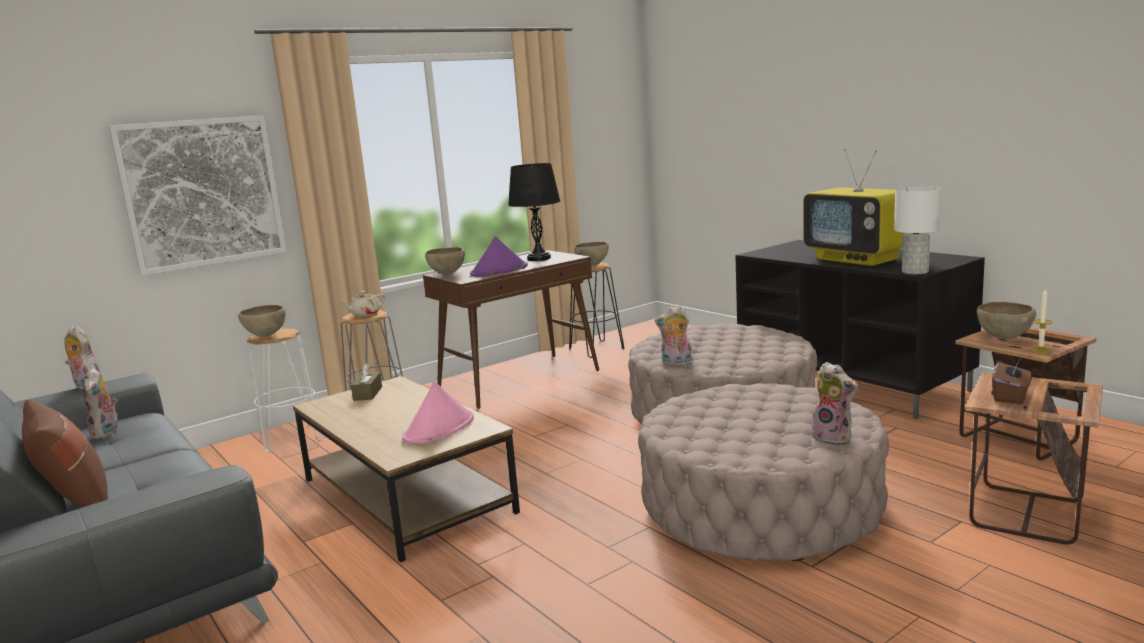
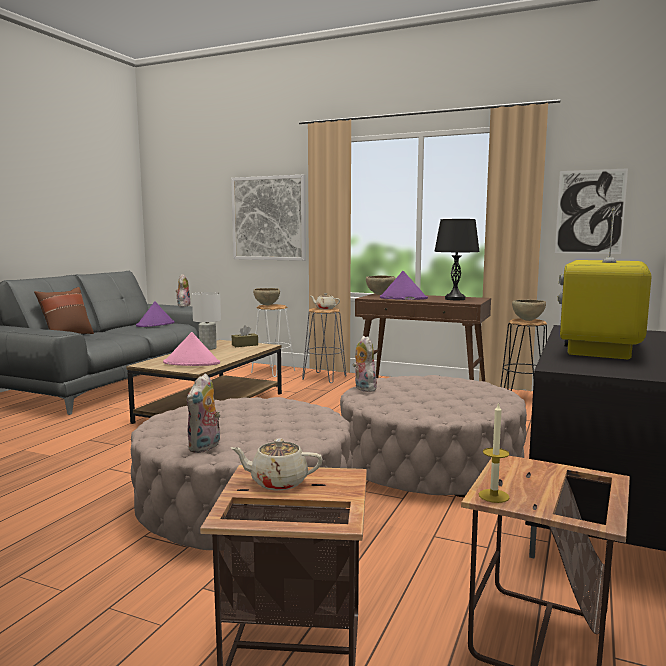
camera: 60 degrees right, 5 degrees down
plush toy [83,367,121,440] -> purple hat [136,301,175,327]
white table lamp [894,187,941,274] -> white table lamp moved to [192,292,221,350]
brown bowl [977,302,1036,339] -> none
brown tissue box [992,358,1032,404] -> beige teapot [231,439,323,490]
none -> picture [555,168,628,254]

